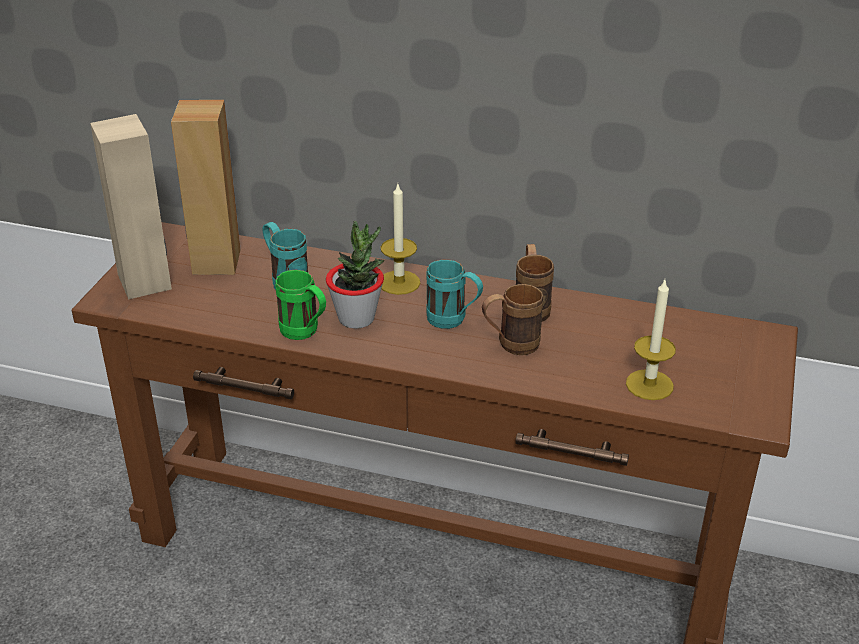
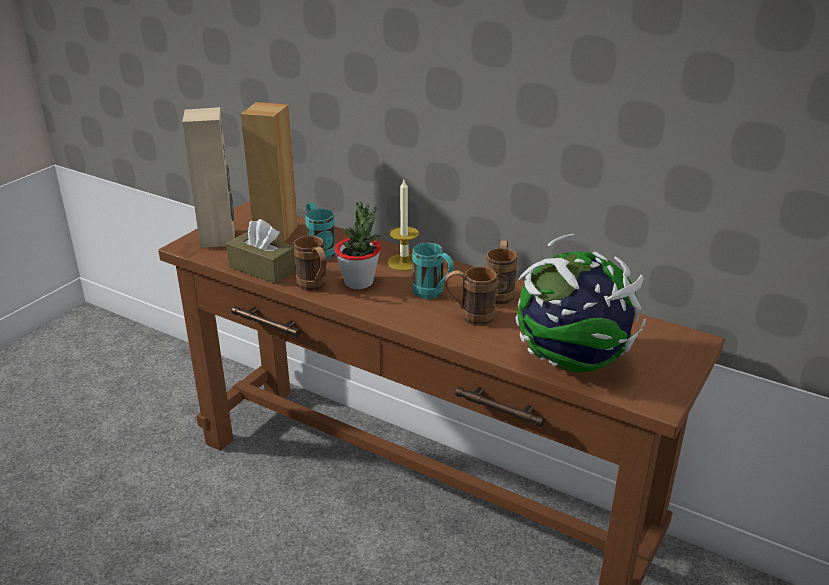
camera: 15 degrees right, 5 degrees down
green mug [275,270,326,340] -> brown mug [293,235,327,291]
candle [626,280,676,400] -> globe [515,234,646,373]
none -> brown tissue box [226,219,296,284]

